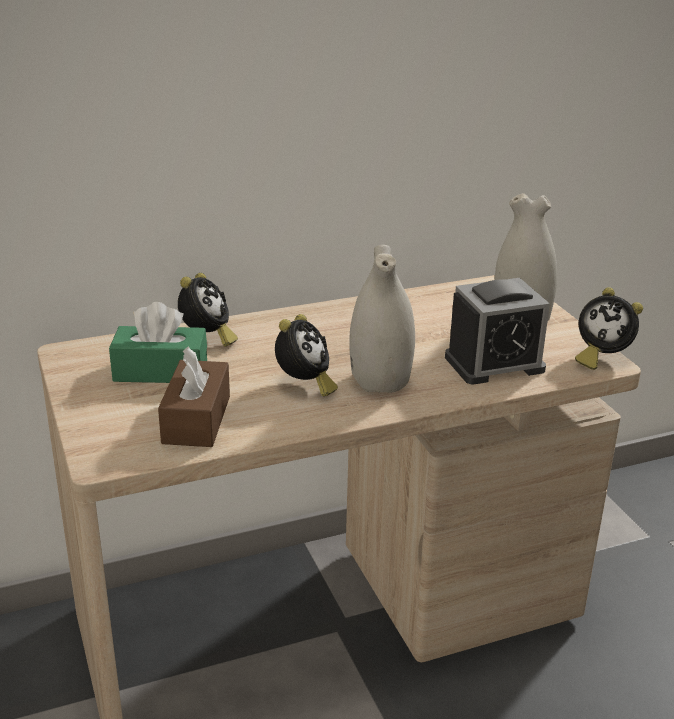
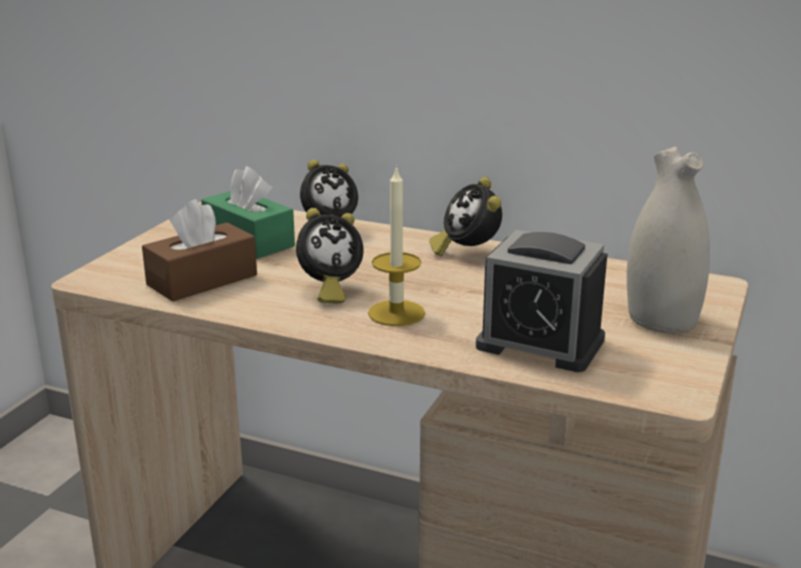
camera: 45 degrees right, 5 degrees down
white vase [349,245,415,393] -> candle [368,165,425,326]
alarm clock [575,287,643,370] -> alarm clock moved to [429,177,502,256]

